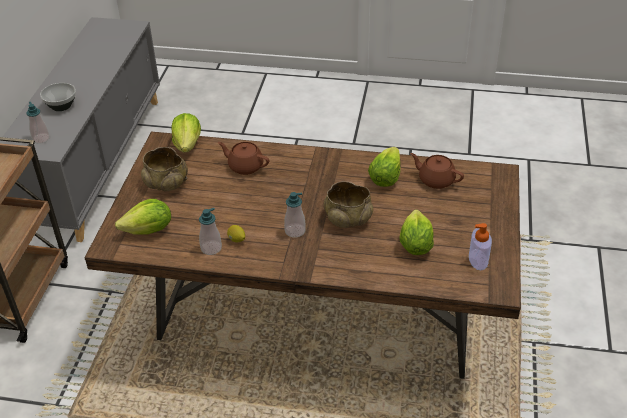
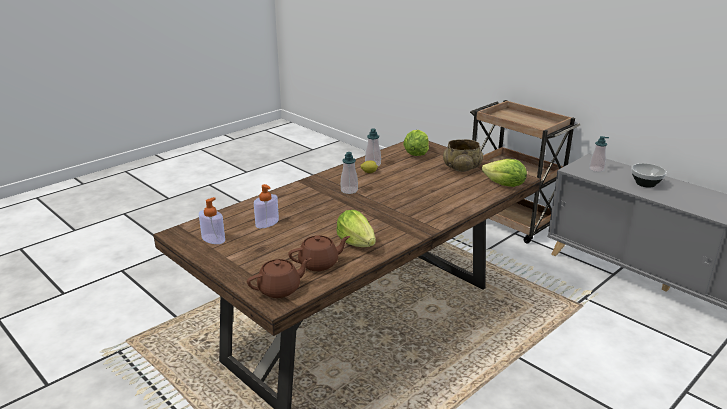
camera: 125 degrees right, 15 degrees down
brown teapot [218,142,270,175] -> brown teapot moved to [247,258,311,298]
beige bowl [324,181,373,228] -> none
lettuce [399,209,434,255] -> soap dispenser [254,184,279,228]

